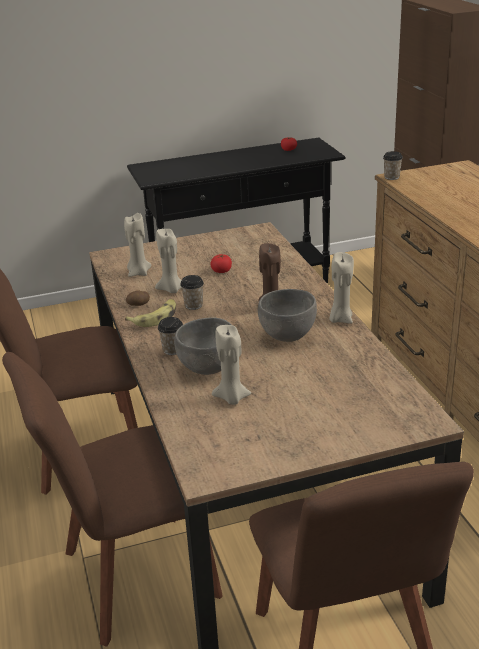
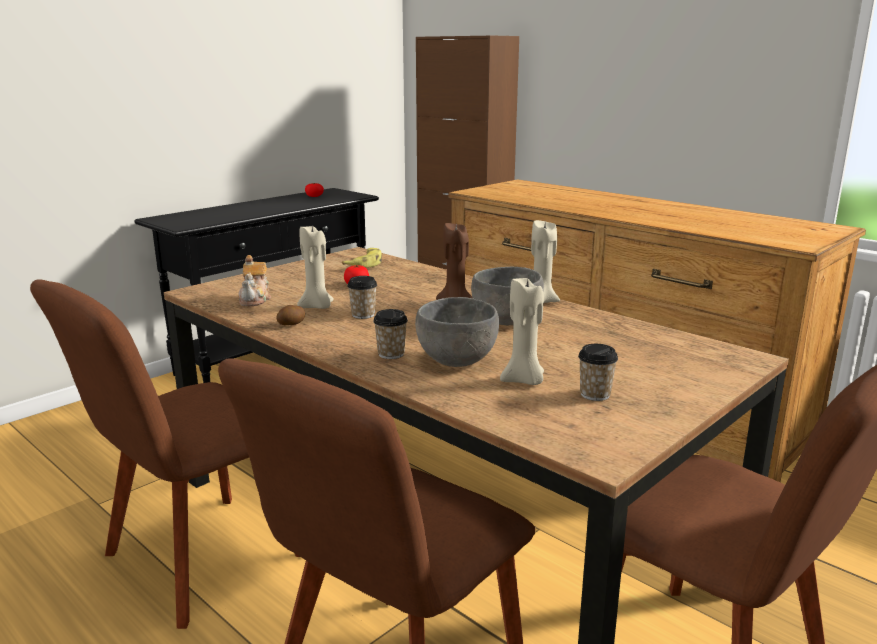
camera: 30 degrees left, 10 degrees down
beige candle [124,213,152,277] -> teapot [238,255,271,306]
banana [125,299,176,327] -> banana moved to [342,248,382,268]
cup [383,151,403,180] -> cup moved to [578,344,618,401]

